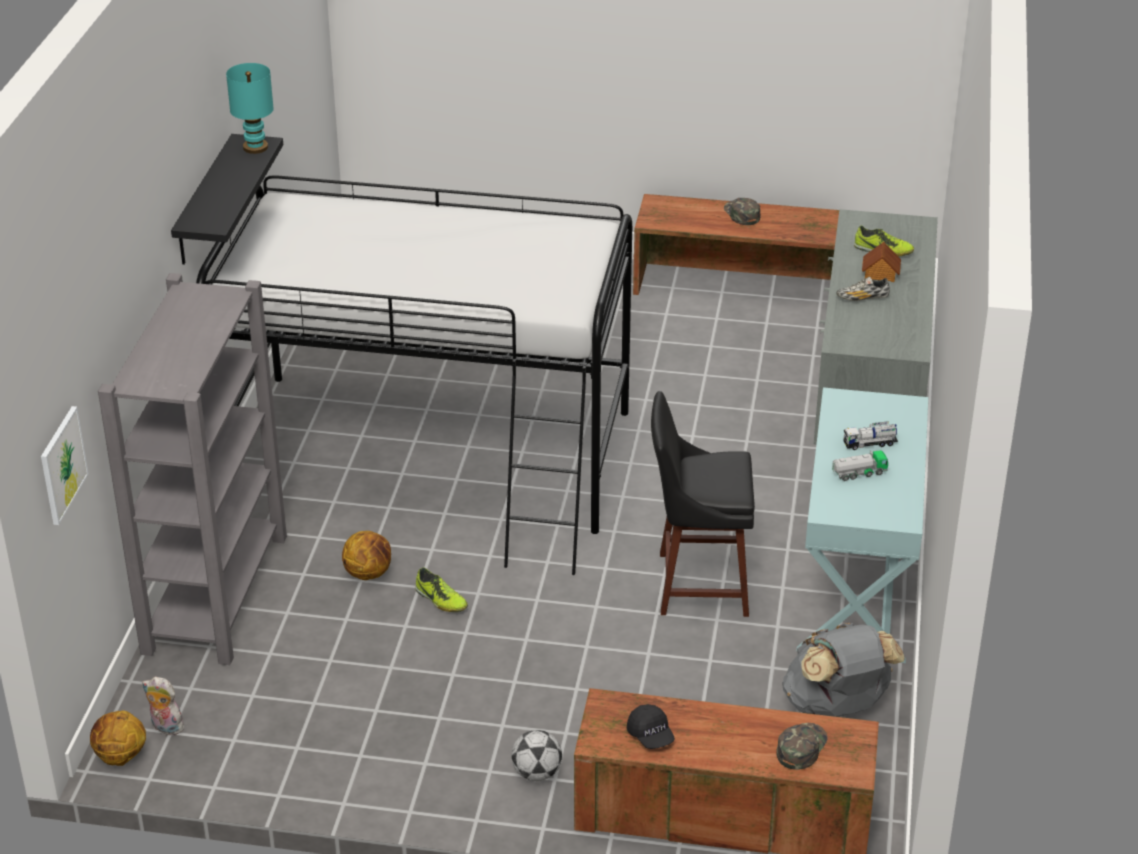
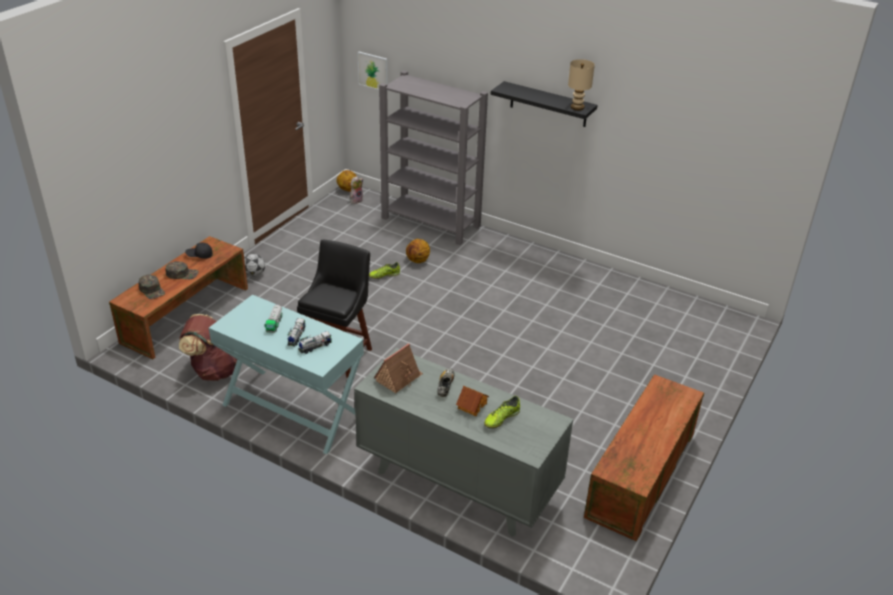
camera: 110 degrees right, 0 degrees up
black bed [196,175,632,575] -> none
turquoise table lamp [226,63,274,154] -> beige table lamp [568,59,595,110]
green cap [724,198,760,225] -> green cap moved to [165,261,199,279]
grey backpack [782,623,905,717] -> brown backpack [179,314,237,381]
none -> toy truck [298,331,332,354]
none -> toy house [374,343,423,393]

